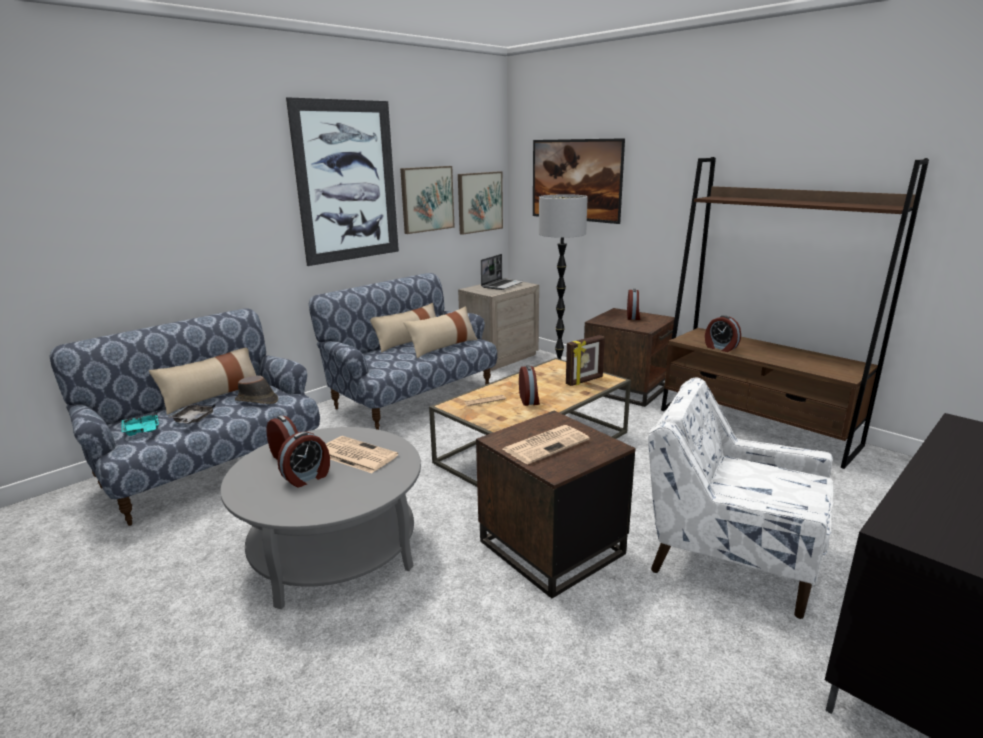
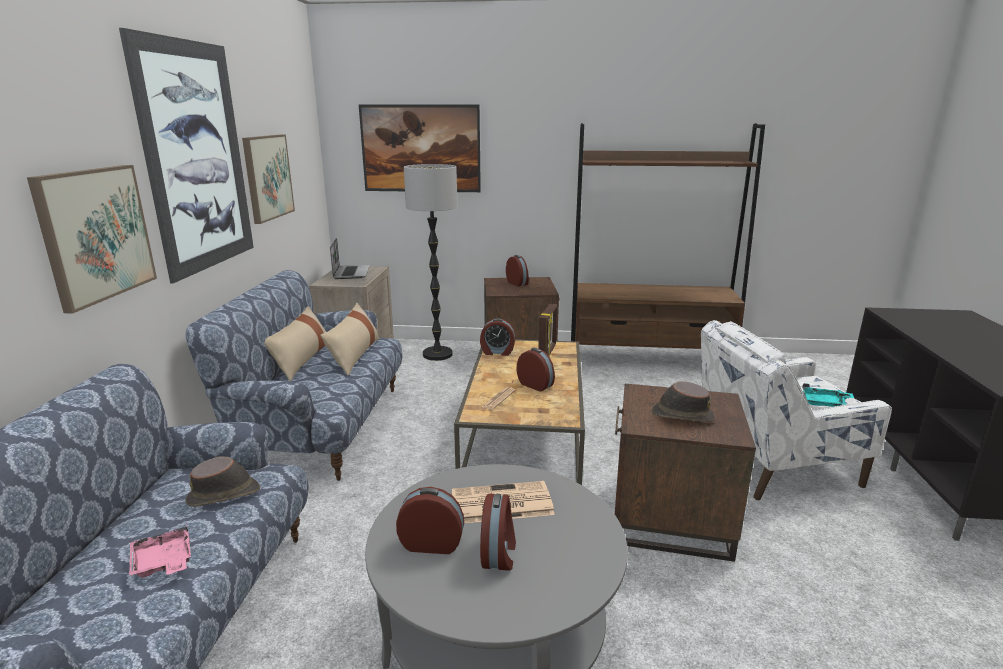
camera: 40 degrees left, 0 degrees up
turquoise tray [122,411,159,436] -> turquoise tray moved to [802,383,854,407]
beige pillow [149,348,257,415] -> none
grey tray [169,404,215,424] -> pink tray [129,522,191,578]
picture [458,171,503,235] -> picture moved to [27,165,157,314]
newspaper [503,425,590,464] -> brown hat [652,381,715,422]
alarm clock [705,315,741,352] -> alarm clock moved to [480,318,515,356]

